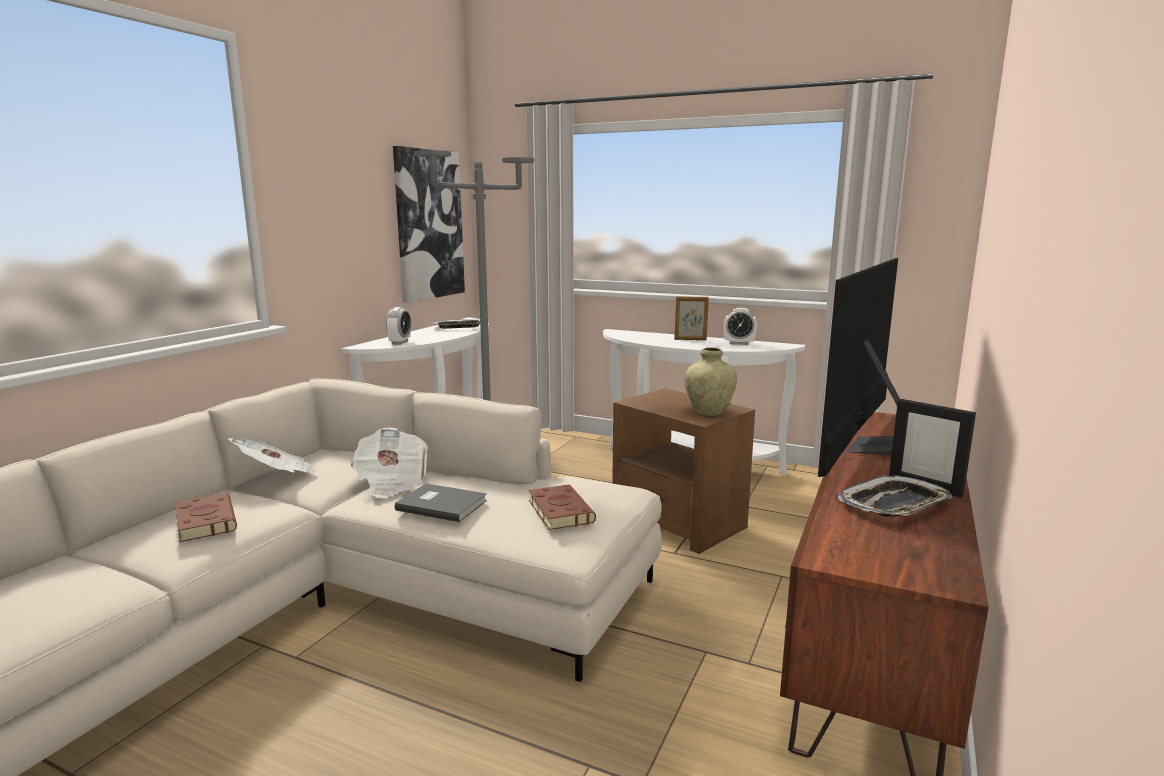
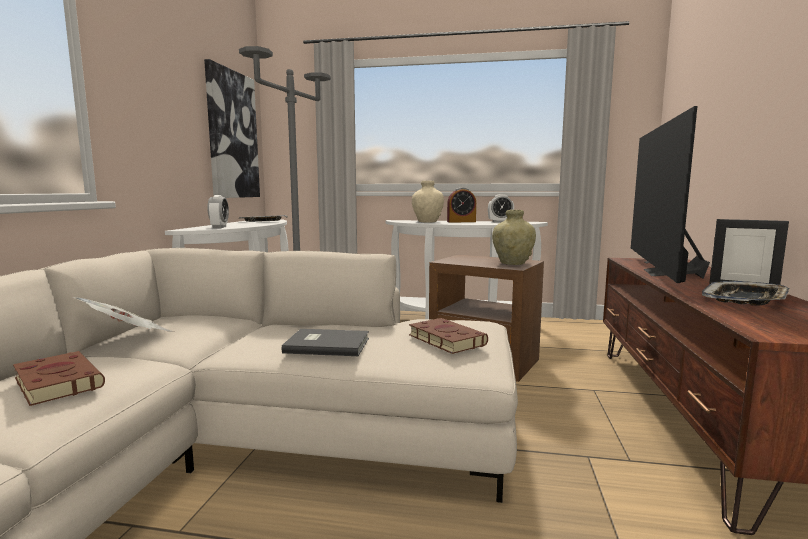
camera: 15 degrees left, 5 degrees down
newspaper [351,427,428,498] -> none
picture frame [674,296,709,340] -> alarm clock [447,188,476,222]
none -> beige vase [412,181,444,223]

